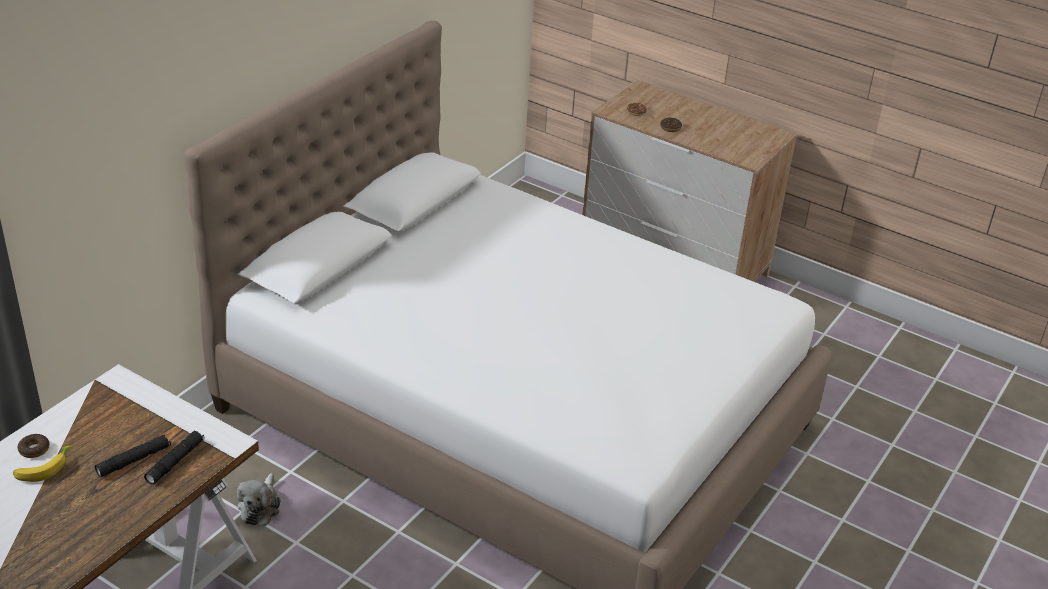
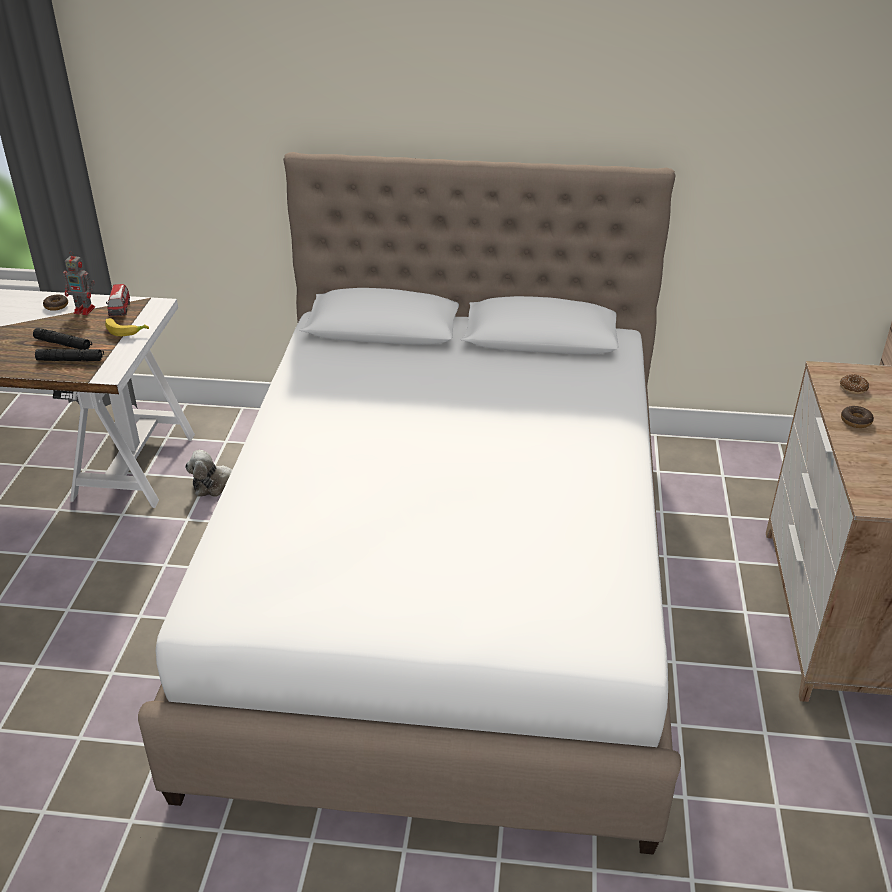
camera: 65 degrees right, 0 degrees up
banana [13,446,72,482] -> banana moved to [105,318,149,336]
none -> toy robot [63,251,95,315]
none -> toy car [106,284,130,316]

